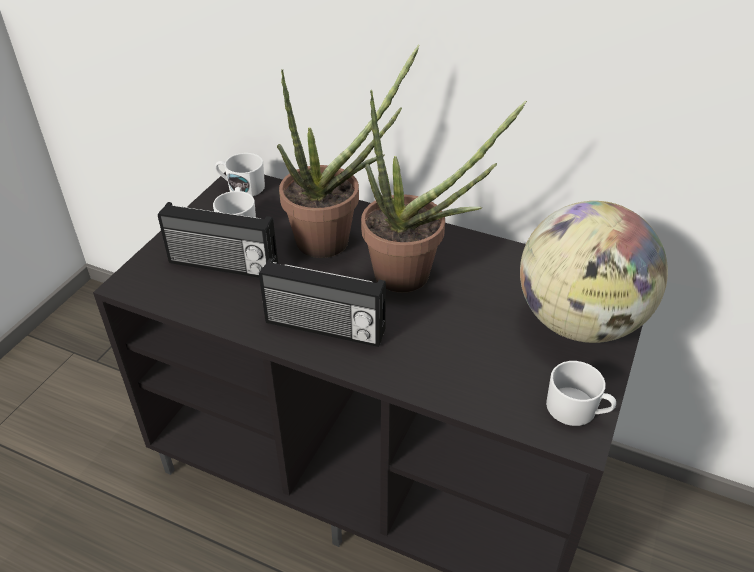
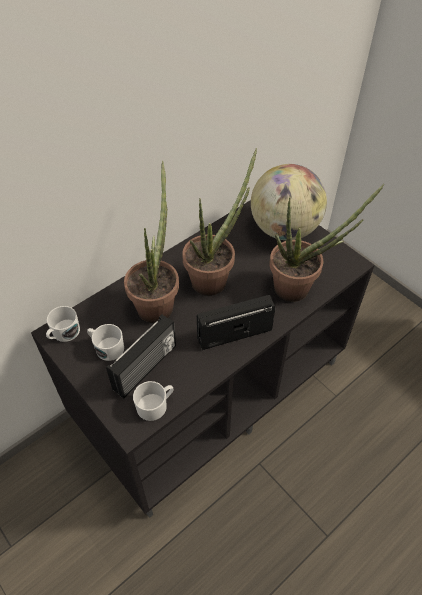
camera: 65 degrees left, 10 degrees up
radio [259,258,386,347] -> radio turned 150 degrees counterclockwise [197,295,275,350]
white mug [546,361,616,426] -> white mug moved to [133,381,174,421]
none -> potted plant [269,184,384,302]

